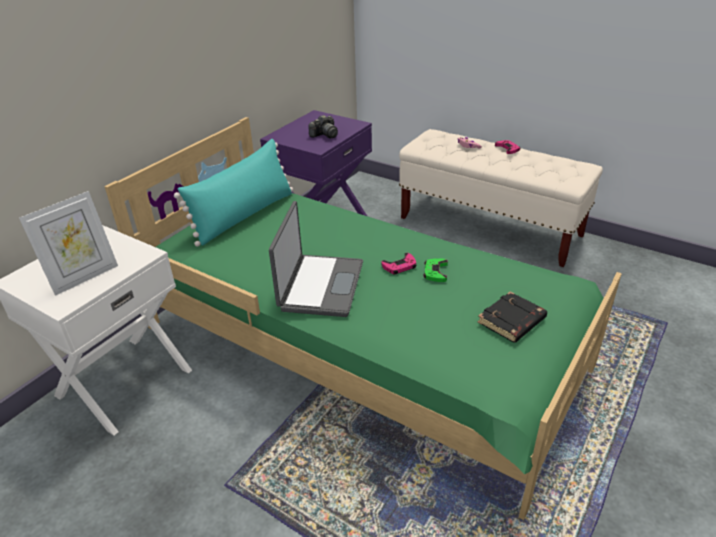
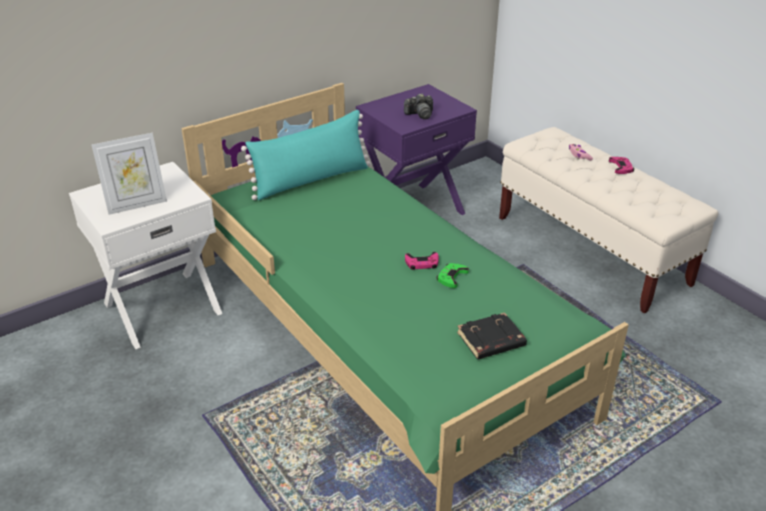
camera: 20 degrees right, 0 degrees up
laptop [269,201,363,317] -> none

